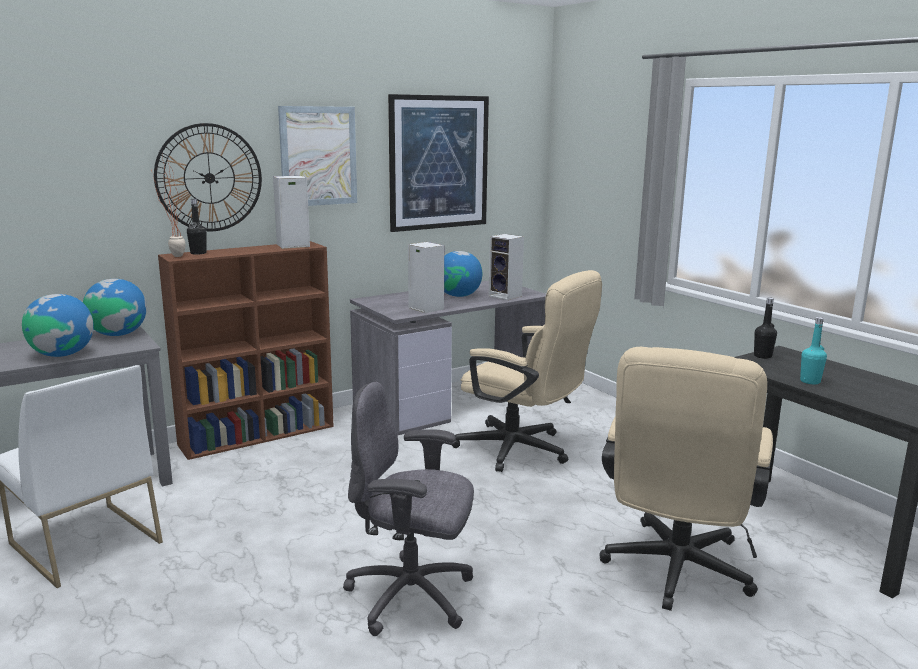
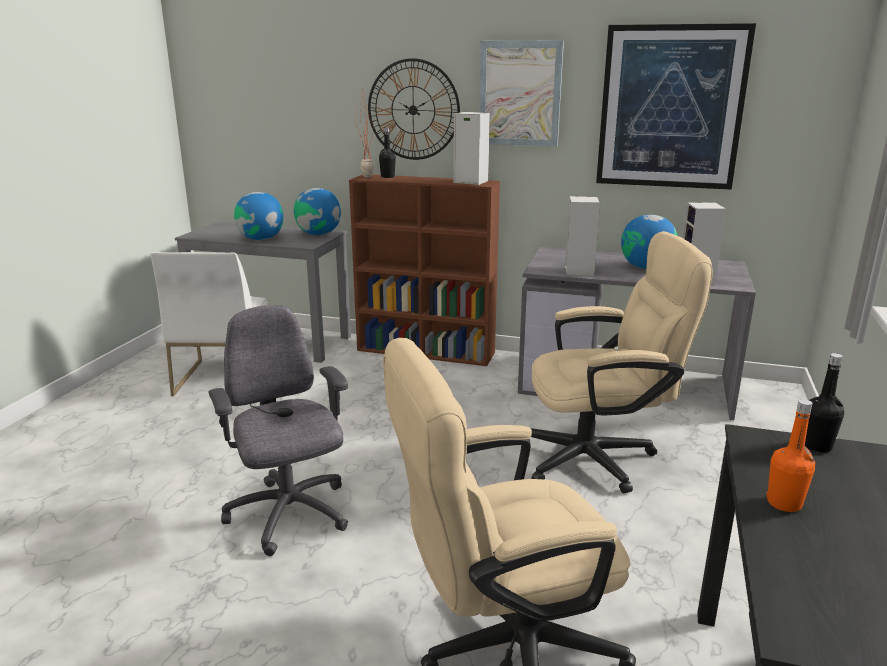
camera: 50 degrees right, 5 degrees up
beige office chair [452,270,602,472] -> beige office chair turned 90 degrees counterclockwise [531,231,713,493]
turquoise bottle [800,317,827,384] -> orange bottle [766,399,815,512]

